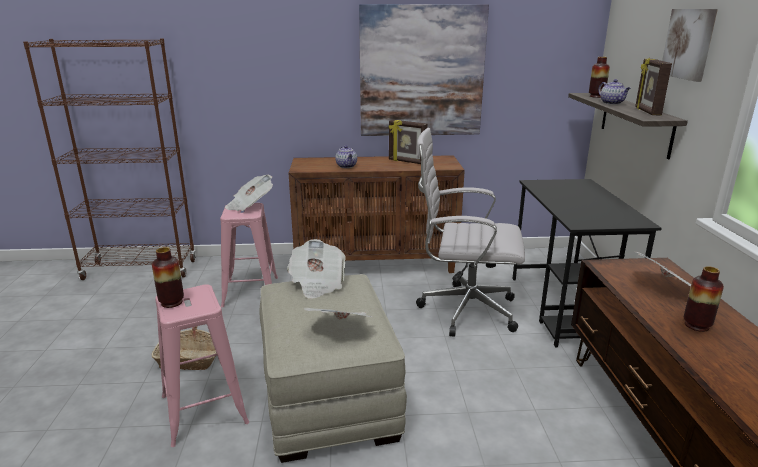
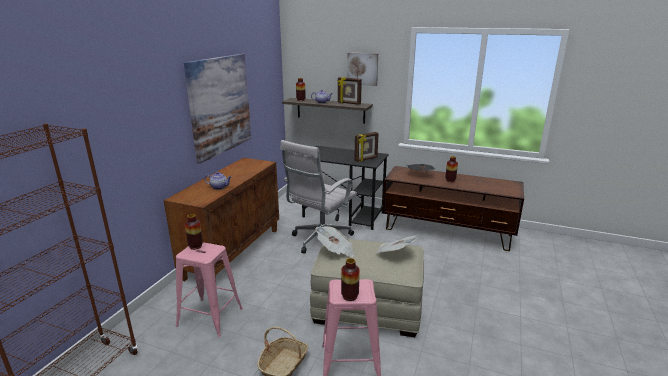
camera: 65 degrees left, 0 degrees up
newspaper [225,175,273,211] -> vase [185,214,203,250]
picture frame [389,120,428,164] -> picture frame moved to [354,132,379,162]

